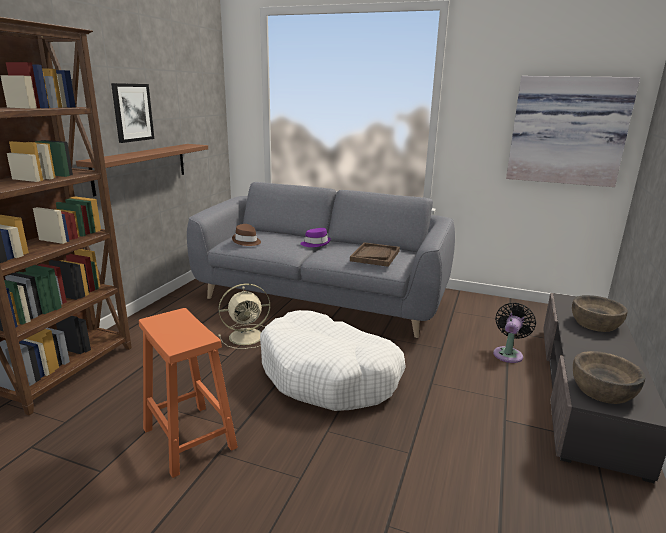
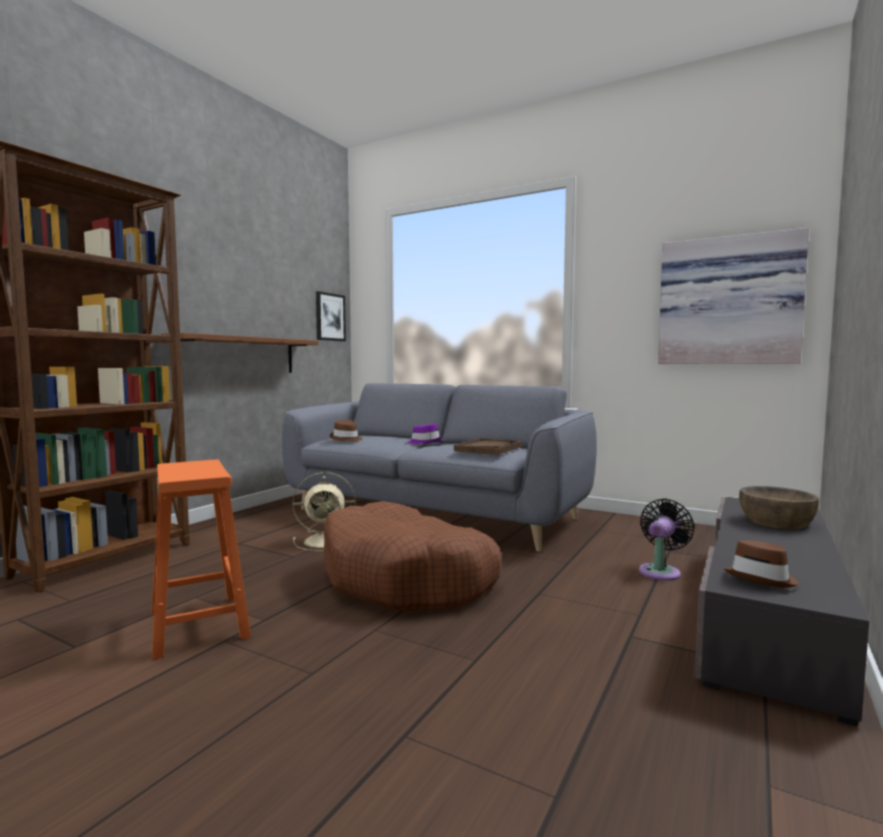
camera: 10 degrees right, 15 degrees down
picture [111,83,154,143] -> picture moved to [316,291,346,341]
white dog bed [260,310,406,411] -> brown dog bed [324,501,502,611]
brown bowl [573,351,645,404] -> brown hat [723,540,799,588]

